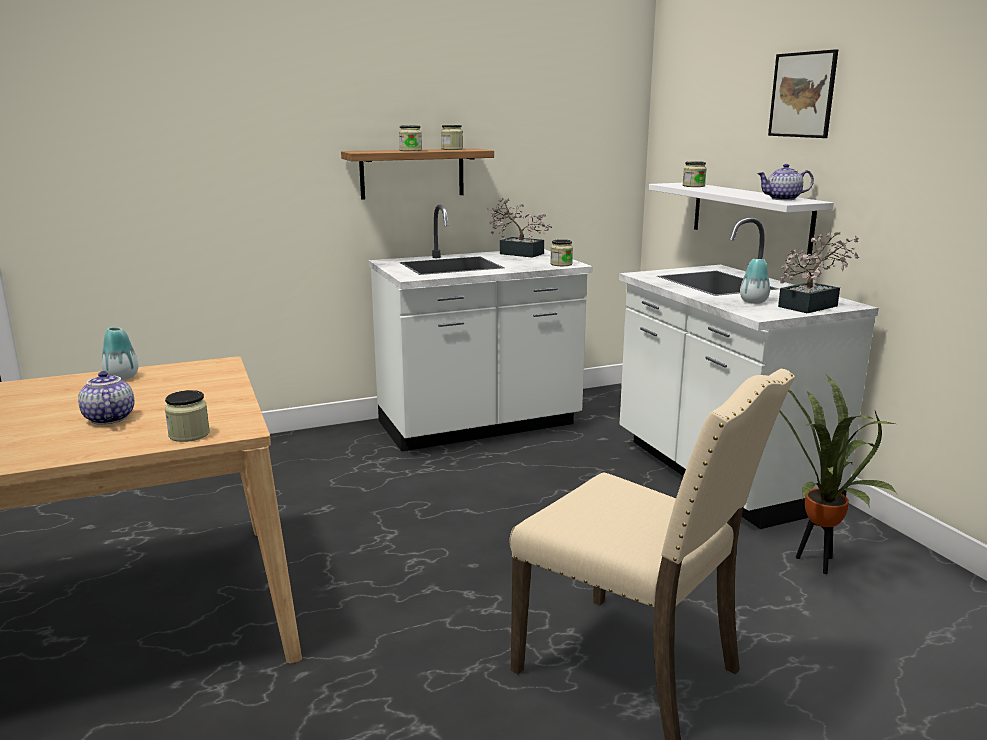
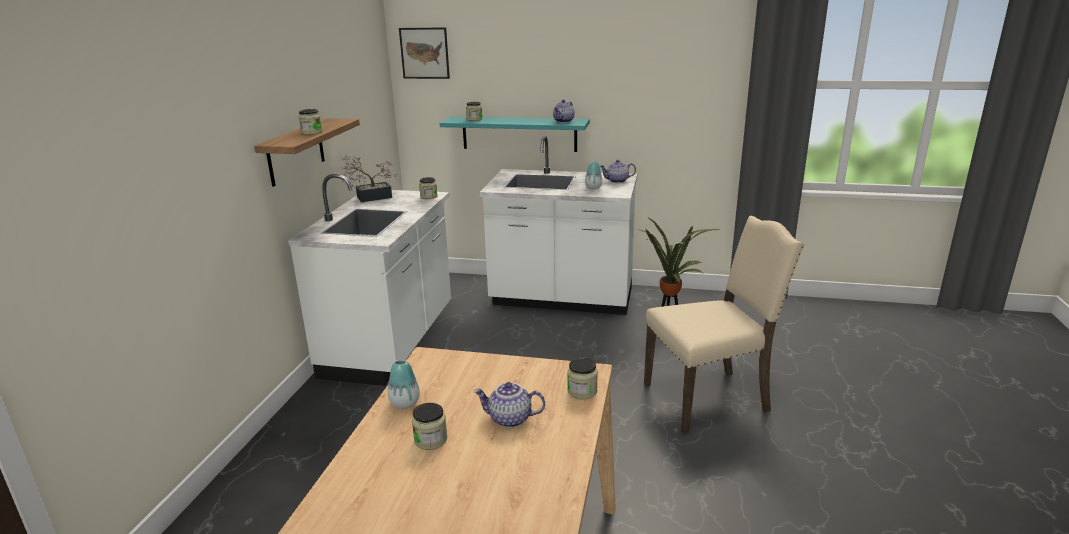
camera: 55 degrees left, 5 degrees up
jar [441,125,463,150] -> jar moved to [412,403,447,450]
white shelf [649,183,834,254] -> turquoise shelf [439,116,590,152]
picture [768,49,838,138] -> picture moved to [399,27,450,79]
potted plant [778,231,859,313] -> teapot [600,160,636,183]

